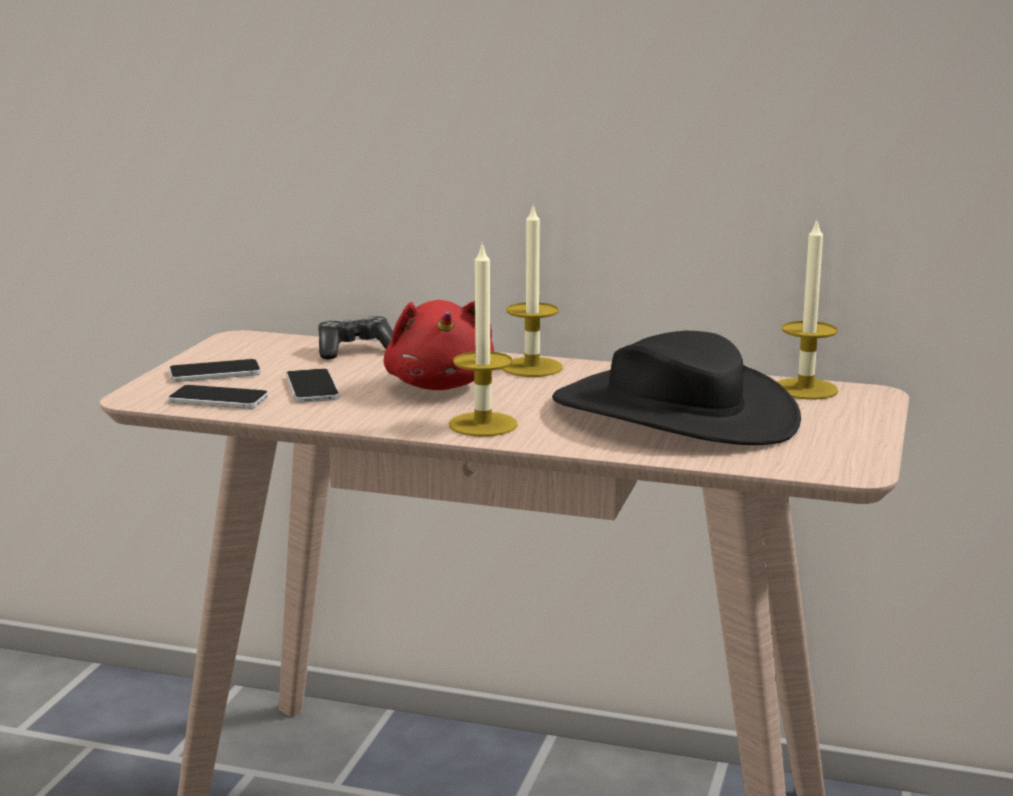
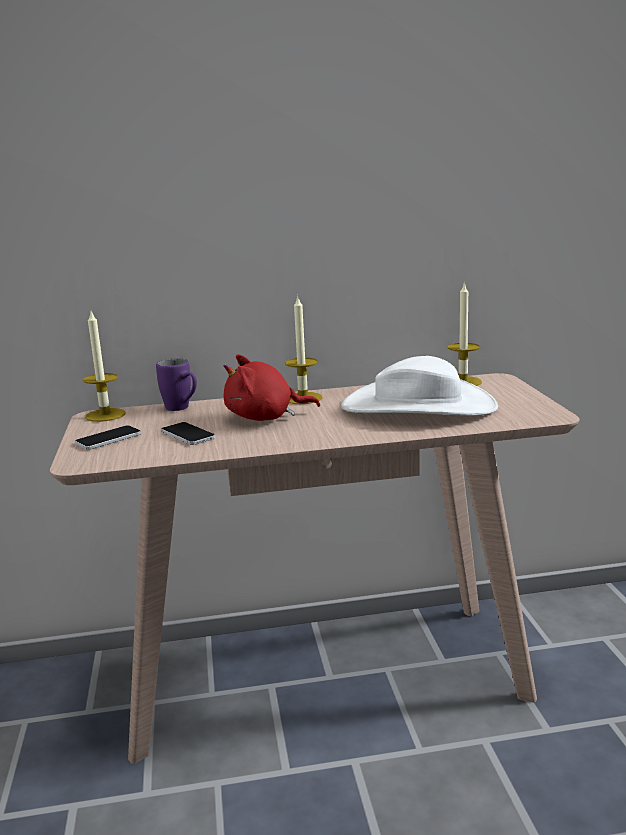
camera: 25 degrees left, 0 degrees up
phone [168,385,268,409] -> none
game controller [318,316,393,360] -> purple mug [156,358,197,411]
red plush toy [384,300,494,390] -> red plush toy turned 120 degrees clockwise [223,354,320,421]
candle [449,242,518,437] -> candle moved to [83,309,126,422]
black hat [552,331,801,445] -> white hat [341,356,498,416]

